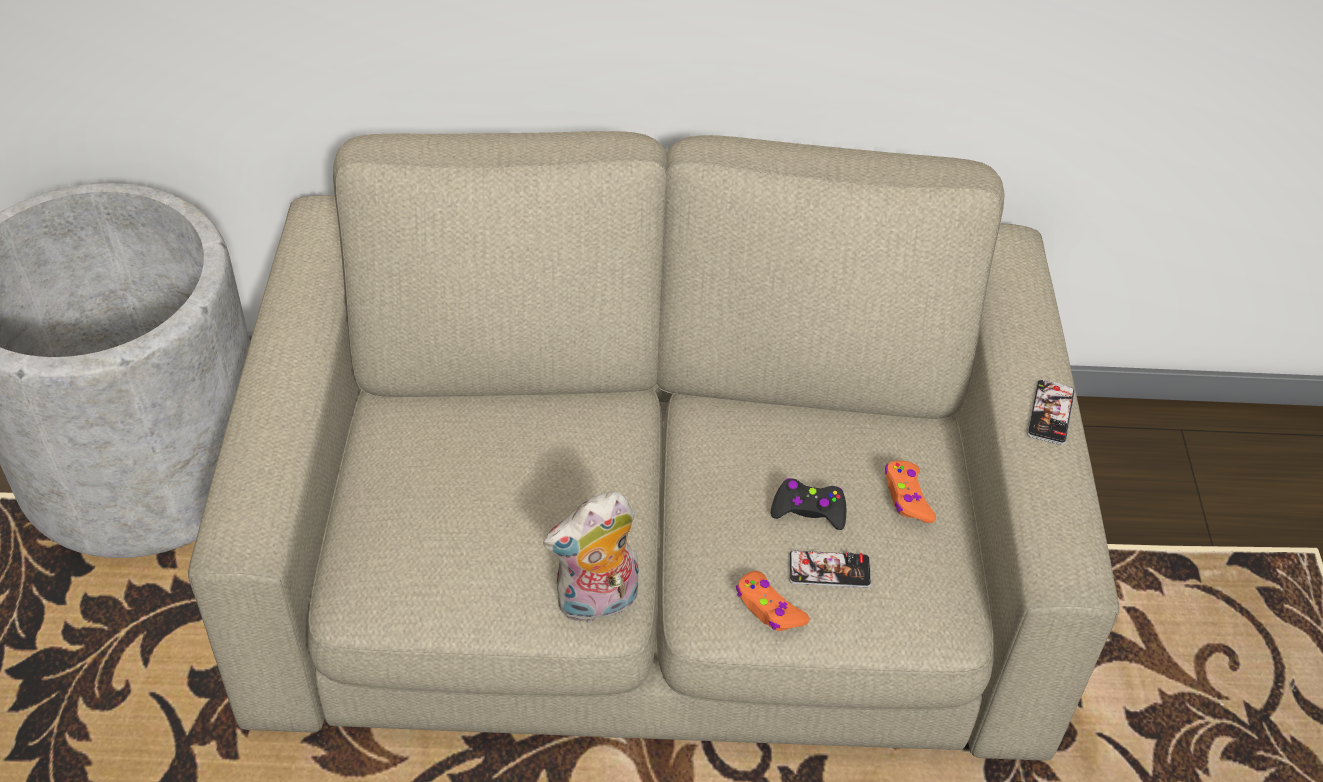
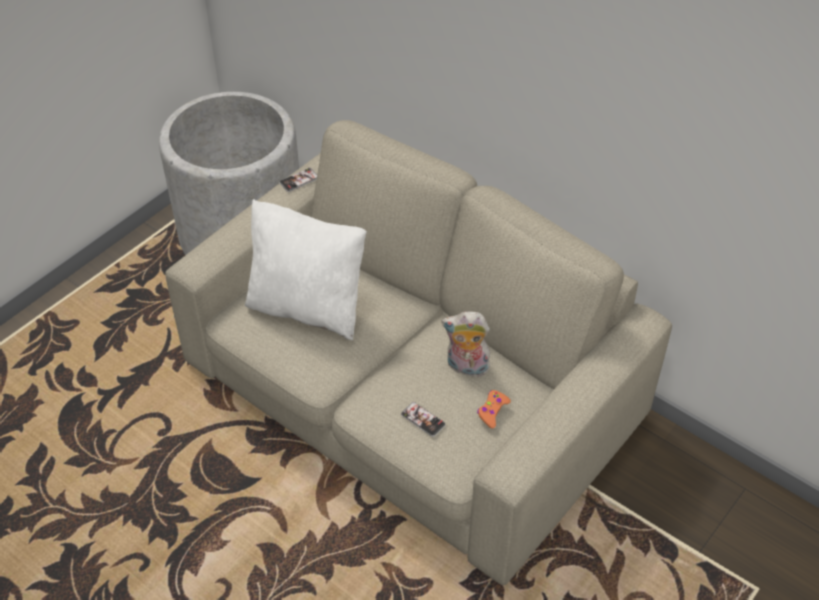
camera: 40 degrees right, 0 degrees up
plush toy [543,492,638,623] -> plush toy moved to [441,311,490,377]
orange game controller [736,571,810,631] -> none
black game controller [771,478,846,530] -> none
phone [1027,379,1075,445] -> phone moved to [279,168,317,192]
none -> white pillow [245,199,367,340]

